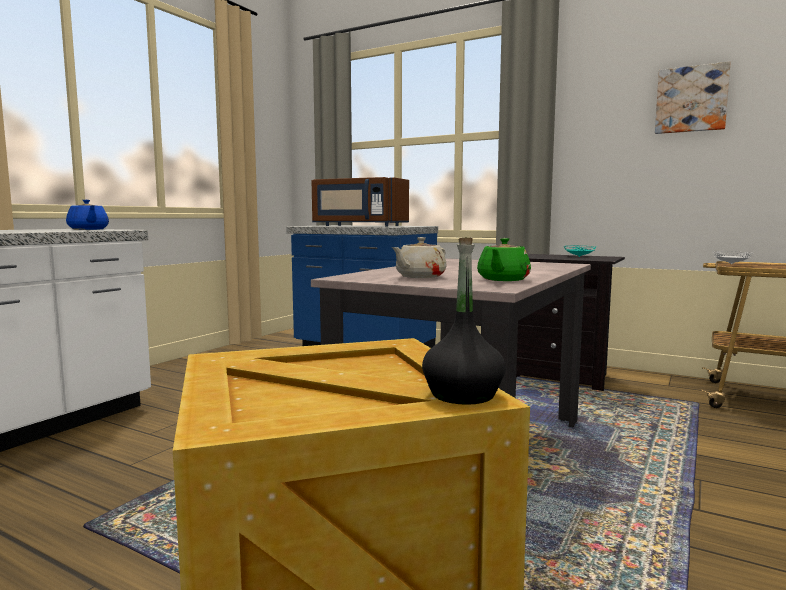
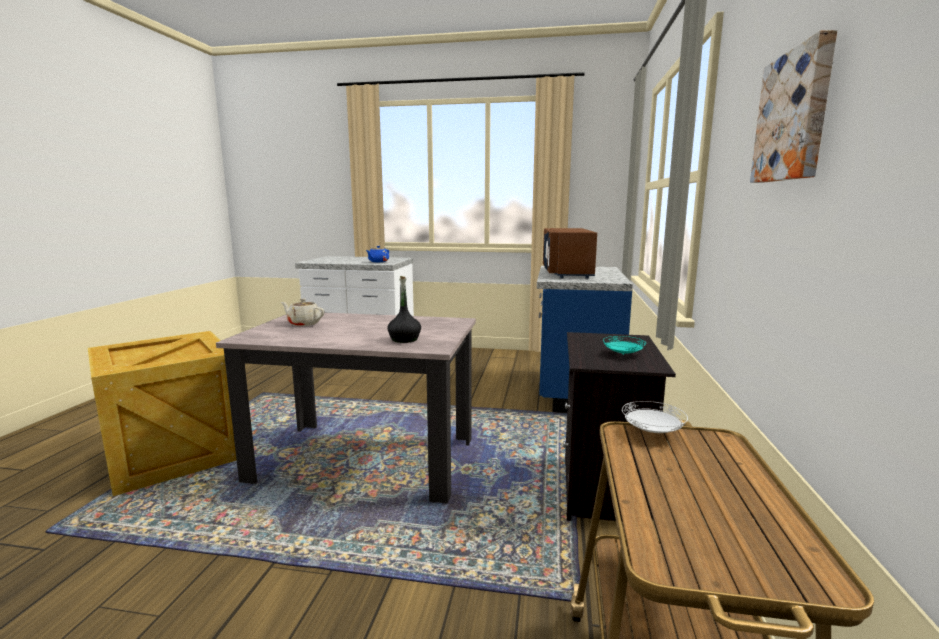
camera: 70 degrees right, 5 degrees up
black bottle [422,238,506,405] -> black bottle moved to [387,276,421,343]
green teapot [477,238,531,281] -> none

